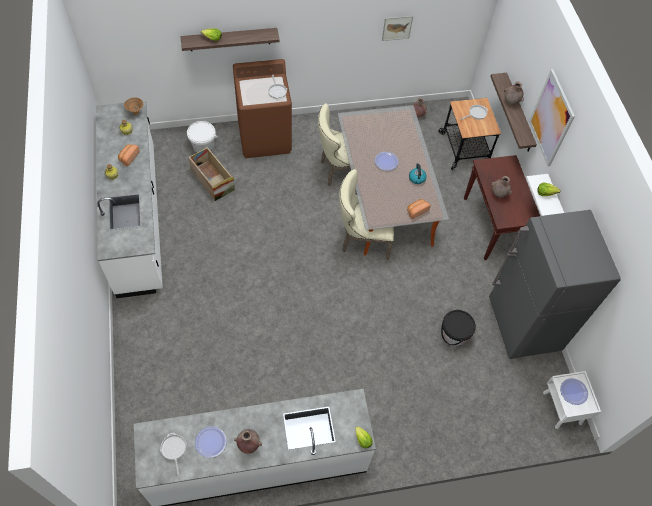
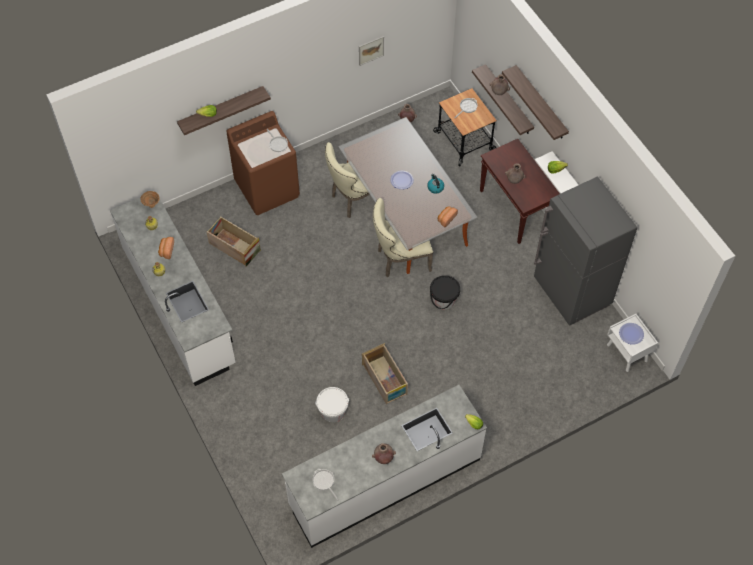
camera: 15 degrees left, 0 degrees up
white bucket [187,121,218,152] -> white bucket moved to [315,387,349,422]
plate [195,426,227,458] -> none
black bucket [441,310,476,346] -> black bucket moved to [430,275,460,309]
picture [529,69,575,166] -> shelf [502,65,569,140]
none -> crate [362,343,408,404]

